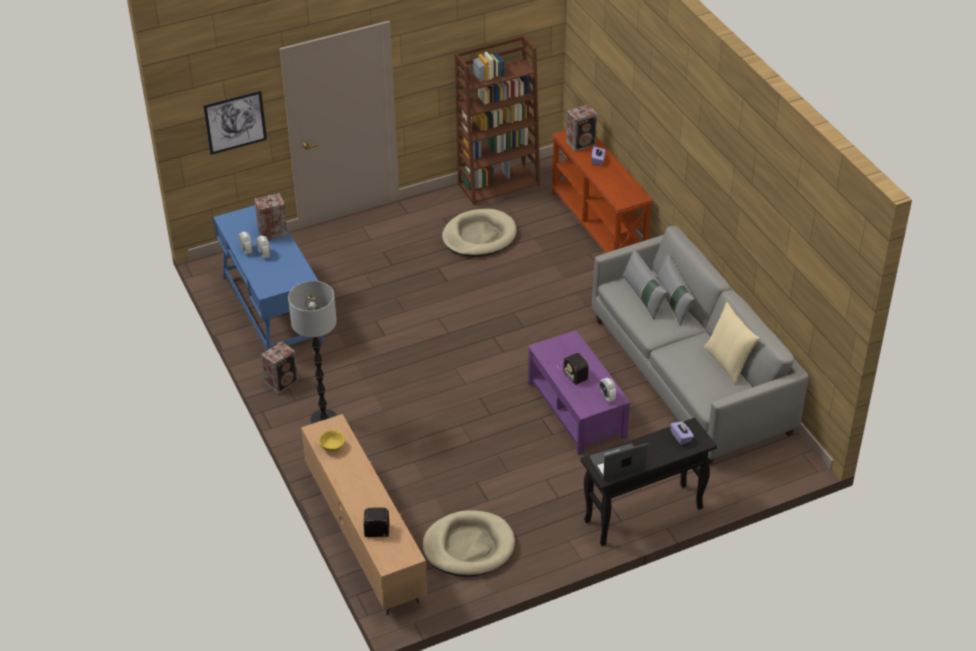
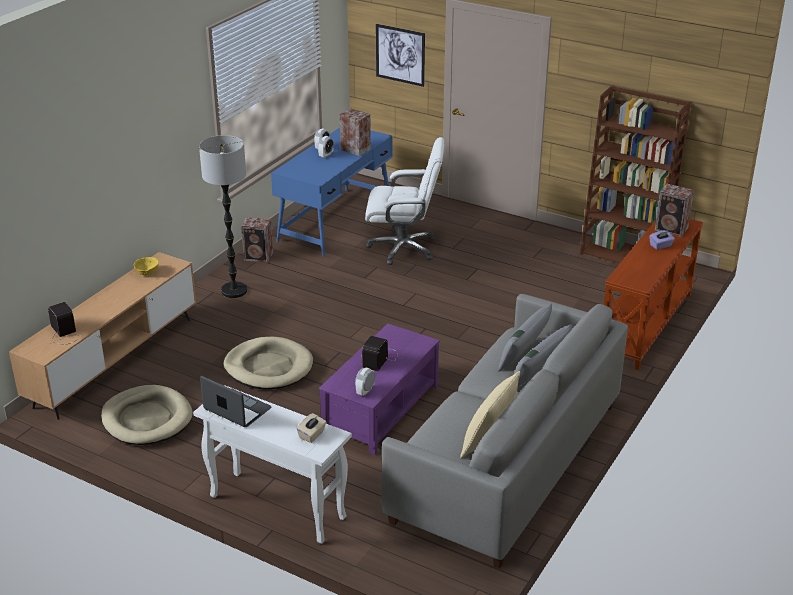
camera: 55 degrees right, 10 degrees down
beige dog bed [442,209,517,257] -> beige dog bed moved to [223,337,313,390]
black console table [580,418,717,546] -> white console table [193,385,352,544]
purple tissue box [670,421,694,445] -> beige tissue box [297,413,326,443]
none -> white office chair [365,137,444,265]

